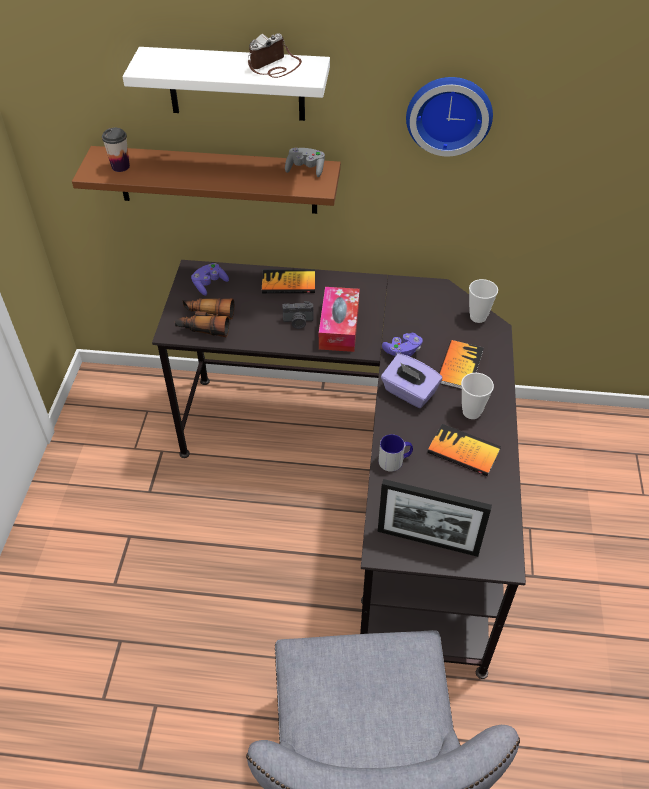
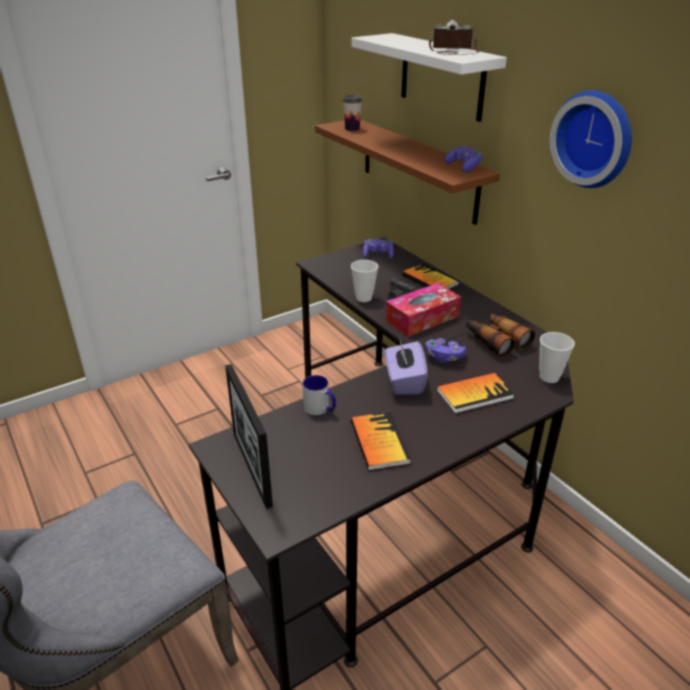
camera: 50 degrees right, 15 degrees down
binoculars [175,298,234,337] -> binoculars moved to [466,312,535,358]
grey game controller [285,148,325,177] -> purple game controller [444,145,483,172]
cup [461,373,494,419] -> cup moved to [351,260,378,302]

